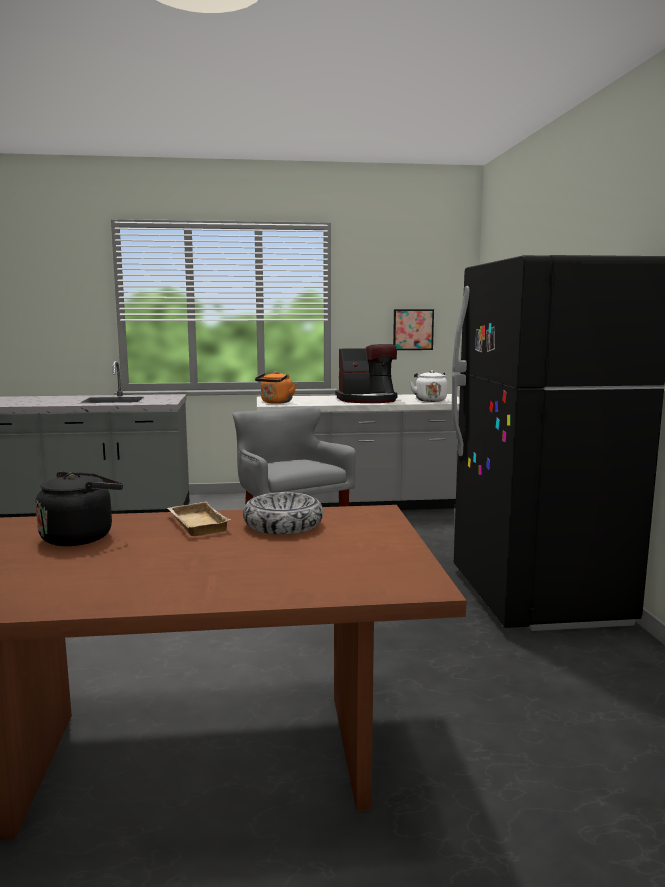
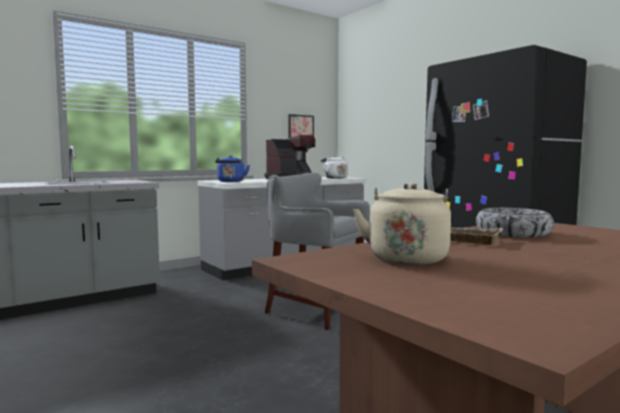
camera: 30 degrees left, 5 degrees down
black kettle [36,472,123,546] -> beige kettle [353,183,451,265]
orange kettle [255,371,296,404] -> blue kettle [215,155,250,182]

